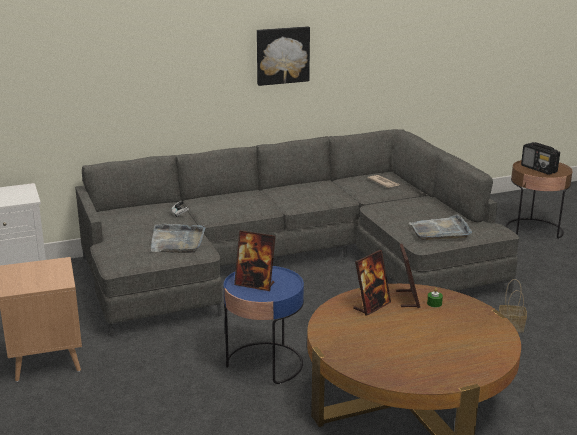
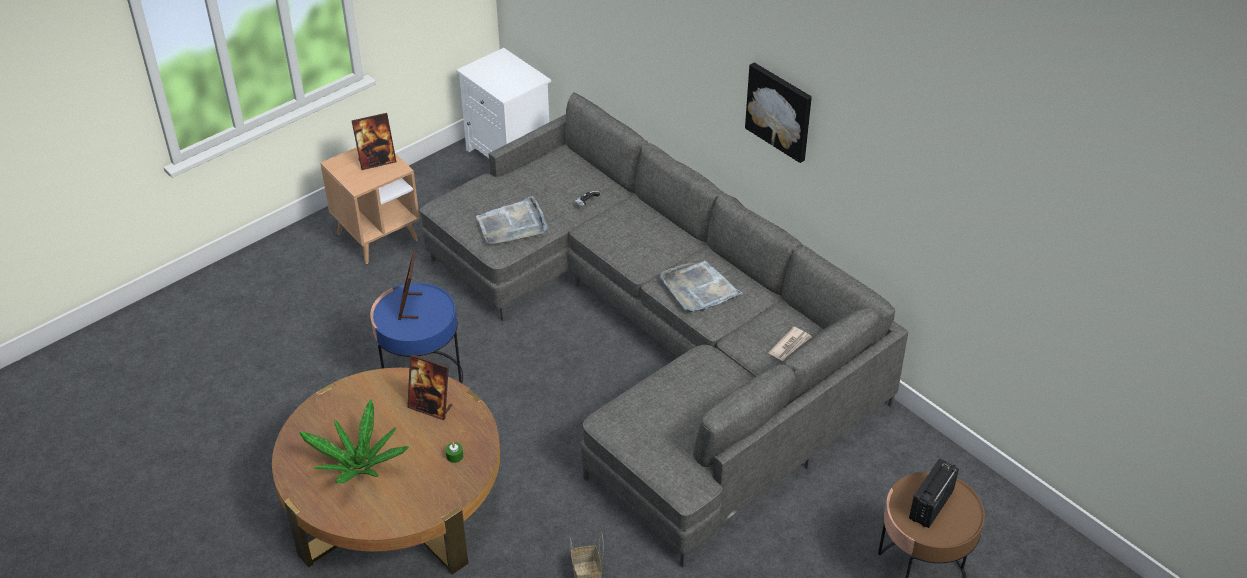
camera: 70 degrees right, 20 degrees up
picture frame [396,244,420,308] -> picture frame moved to [352,113,396,170]
grey tray [409,214,472,240] -> grey tray moved to [660,261,743,312]
none -> potted plant [299,399,409,483]

